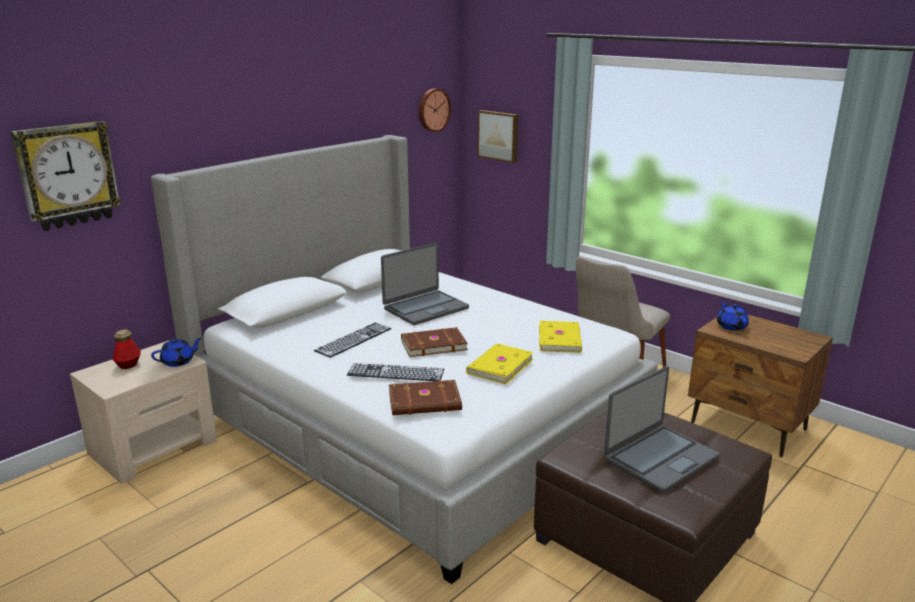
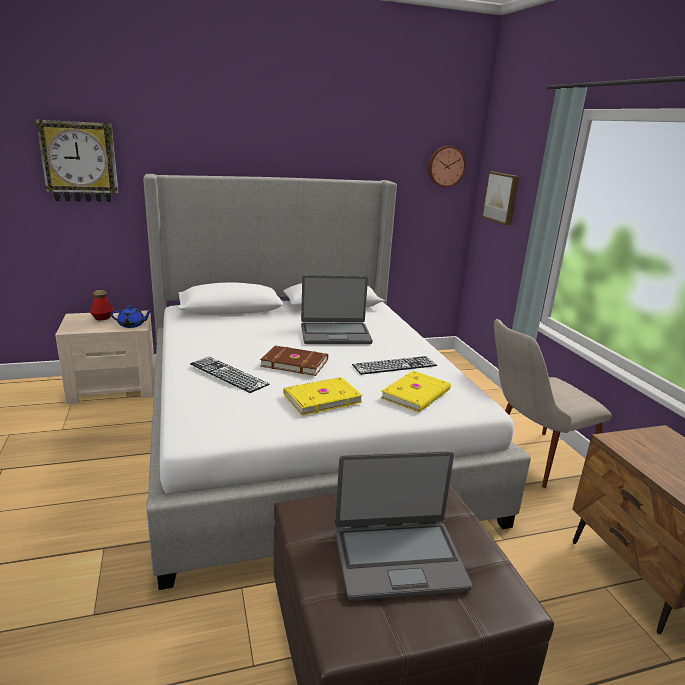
camera: 30 degrees right, 0 degrees up
keyboard [314,322,392,358] -> keyboard moved to [352,356,437,375]
brown book [389,380,462,415] -> none
blue teapot [717,300,749,331] -> none

